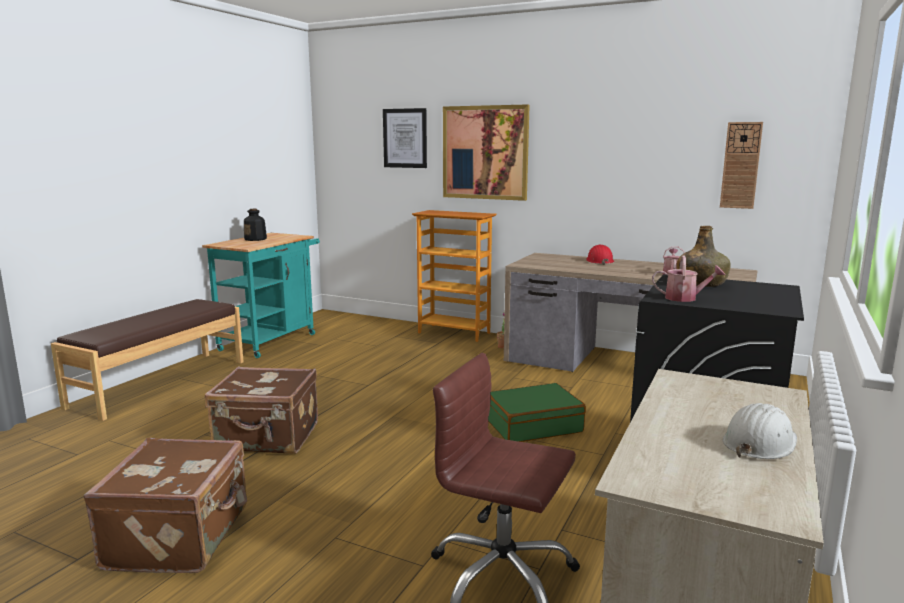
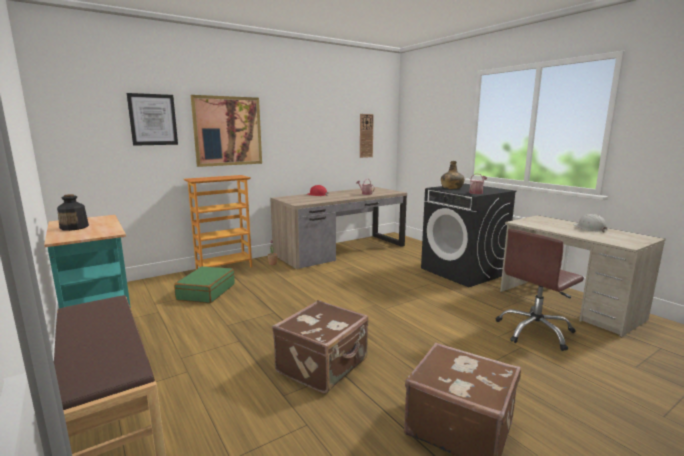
camera: 60 degrees left, 0 degrees up
green suitcase [488,383,586,442] -> green suitcase moved to [174,266,235,303]

